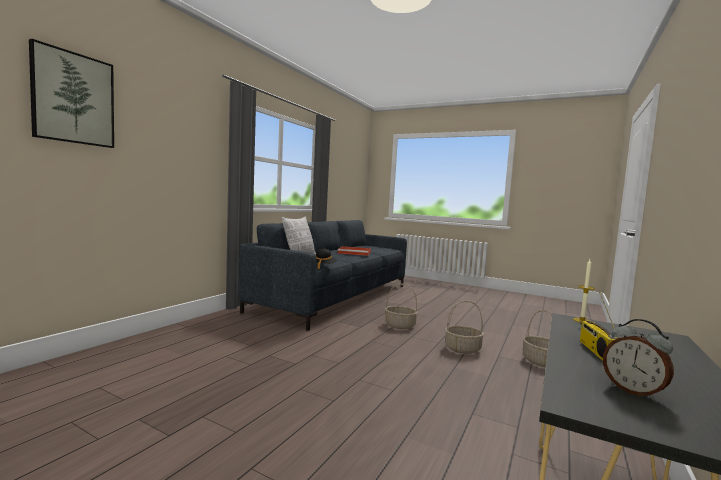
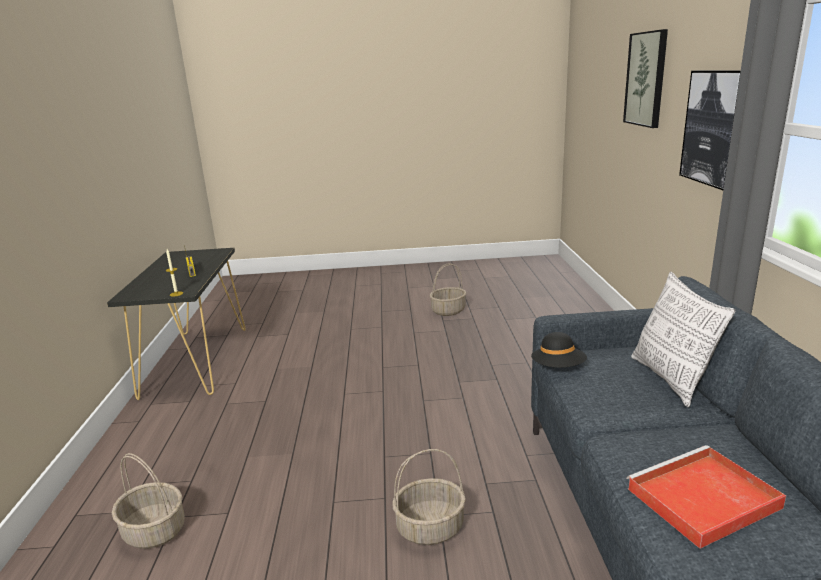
camera: 150 degrees right, 15 degrees up
basket [445,301,484,354] -> basket moved to [430,263,466,316]
alarm clock [603,319,674,400] -> none
none -> picture [679,70,741,190]

